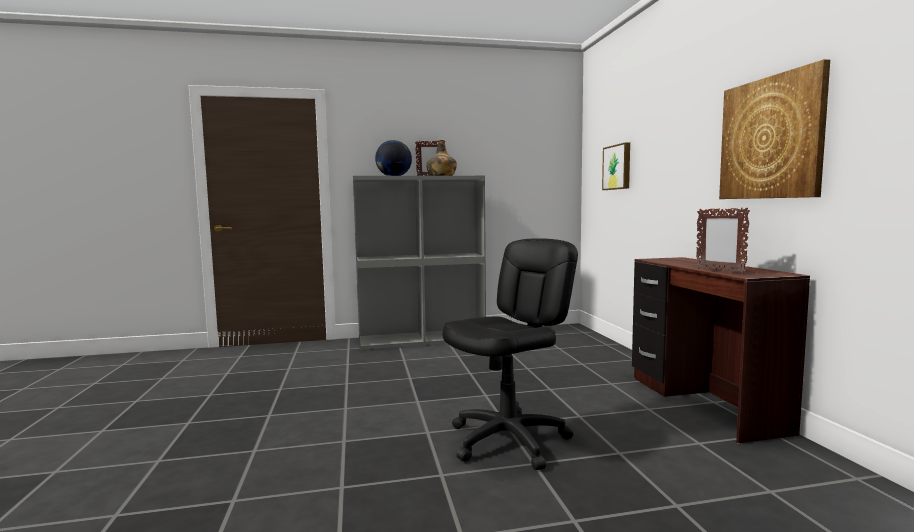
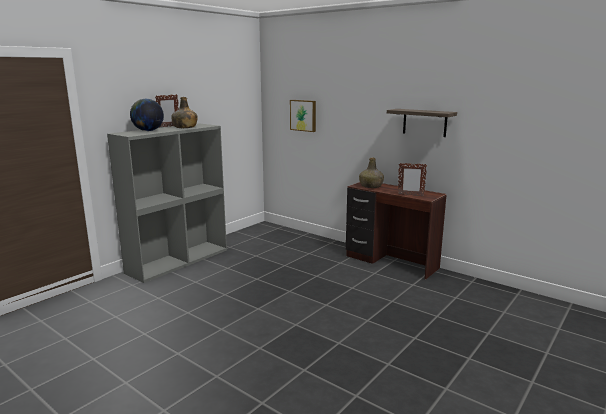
camera: 40 degrees left, 10 degrees up
black office chair [443,238,578,470] -> none
picture [719,59,830,199] -> shelf [387,109,457,137]
none -> green bottle [359,158,384,188]

